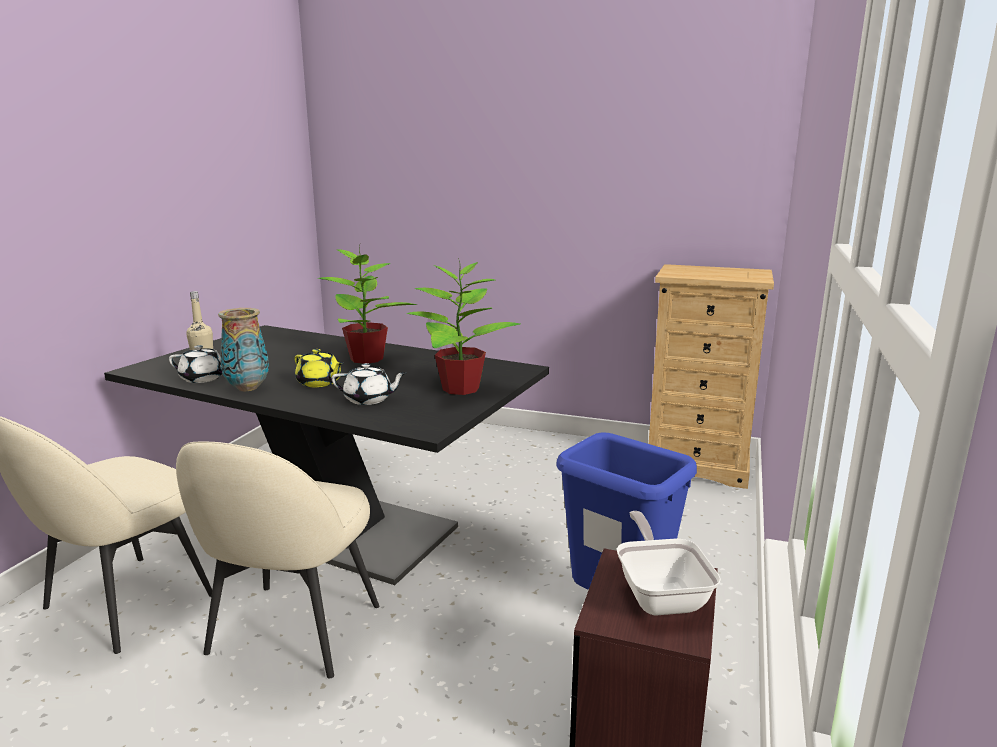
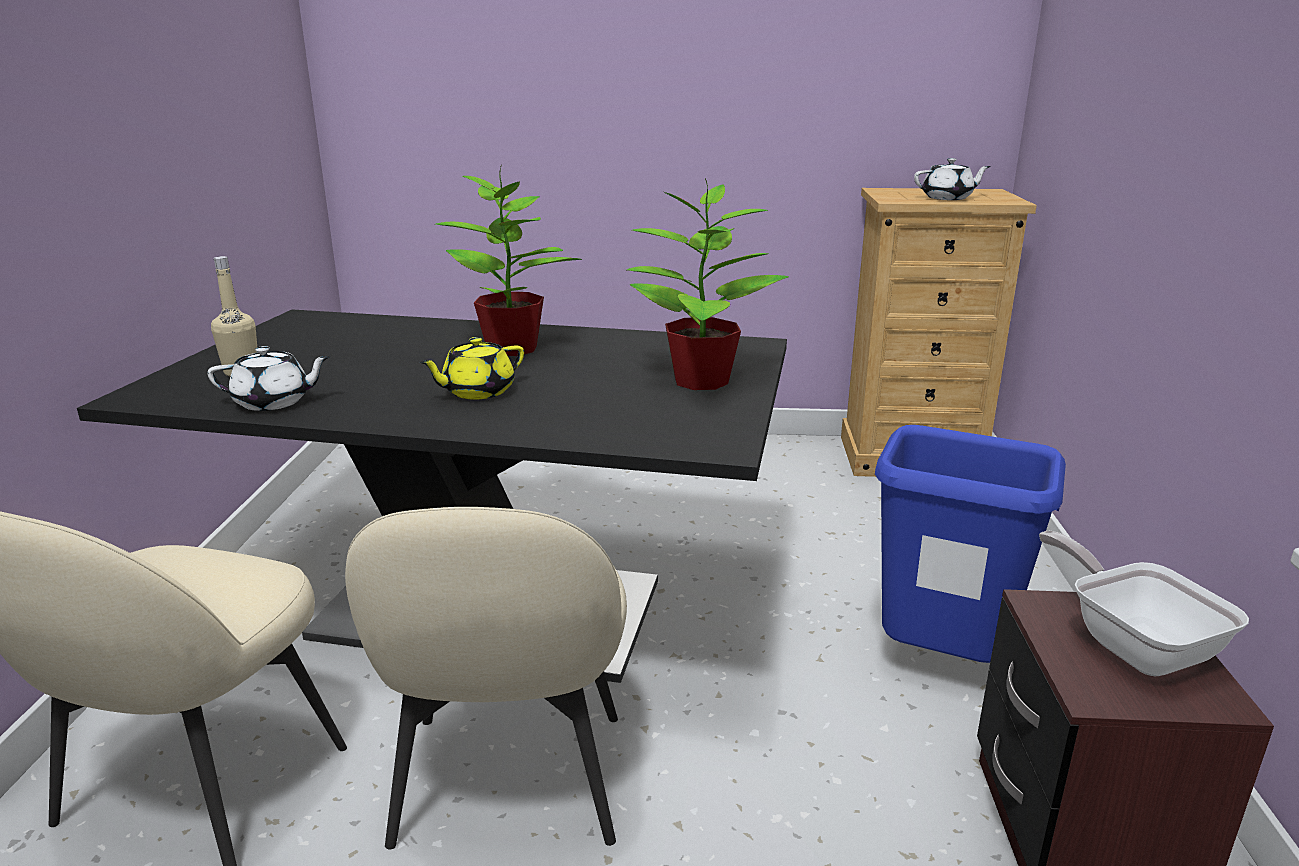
camera: 15 degrees left, 5 degrees up
vase [218,308,269,391] -> none
yellow teapot [294,349,344,387] -> yellow teapot turned 120 degrees clockwise [419,337,524,400]
white teapot [332,363,407,405] -> white teapot moved to [914,158,990,200]

